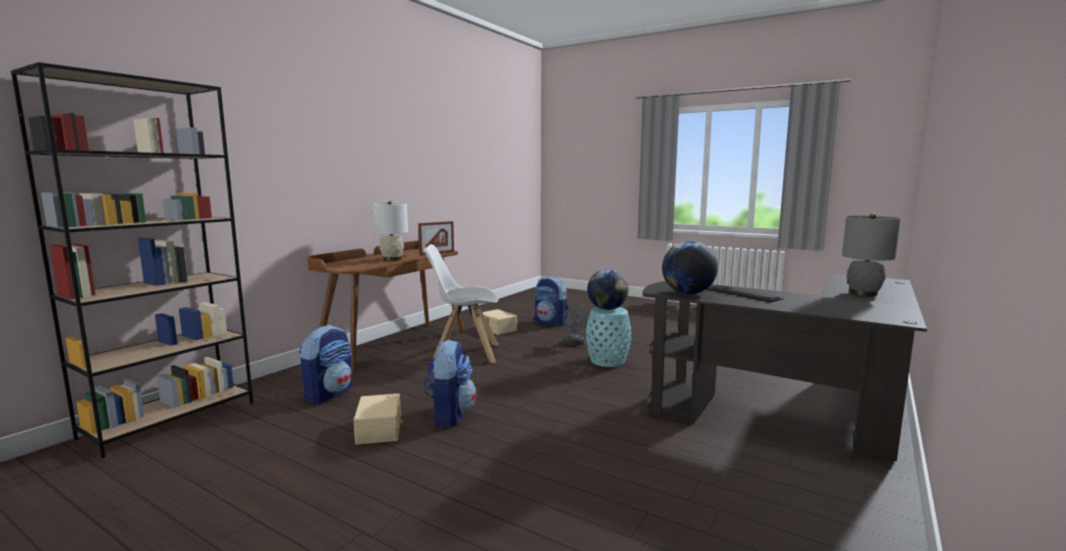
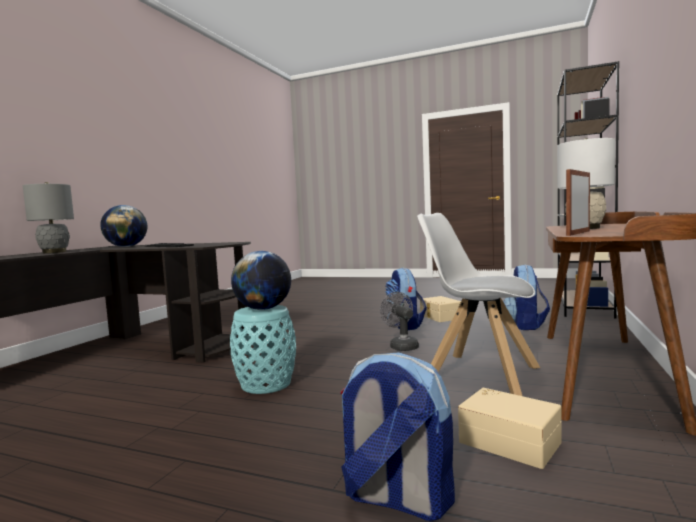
camera: 170 degrees right, 5 degrees down
chair [423,244,499,363] -> chair turned 135 degrees counterclockwise [417,213,540,396]
grey fan [563,305,590,346] -> grey fan moved to [380,292,419,351]
globe [662,241,718,294] -> globe moved to [100,205,147,247]

